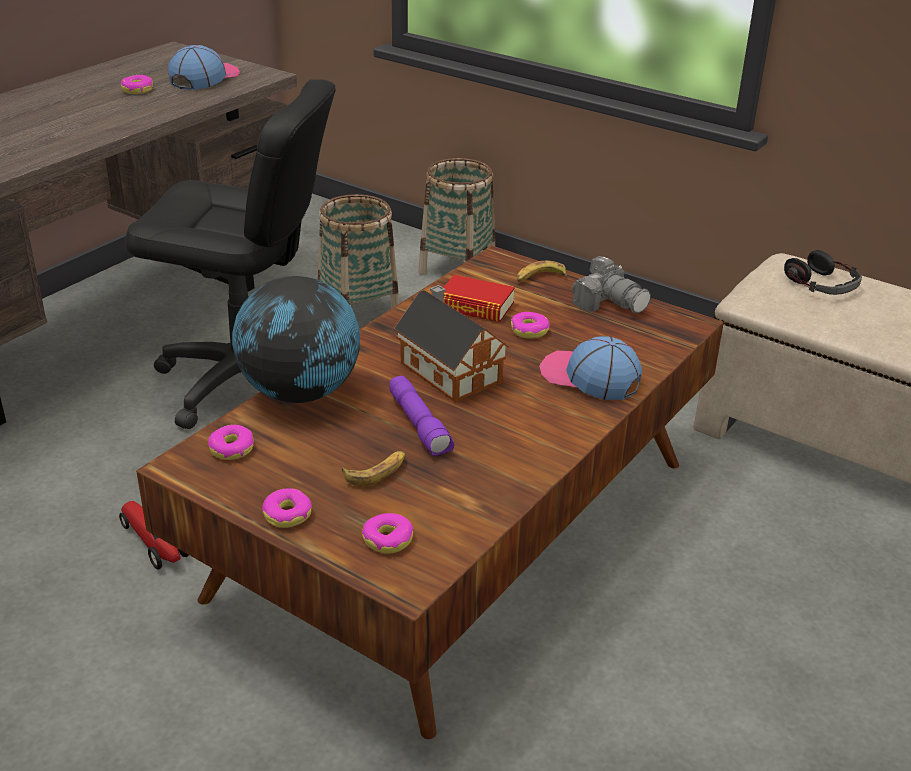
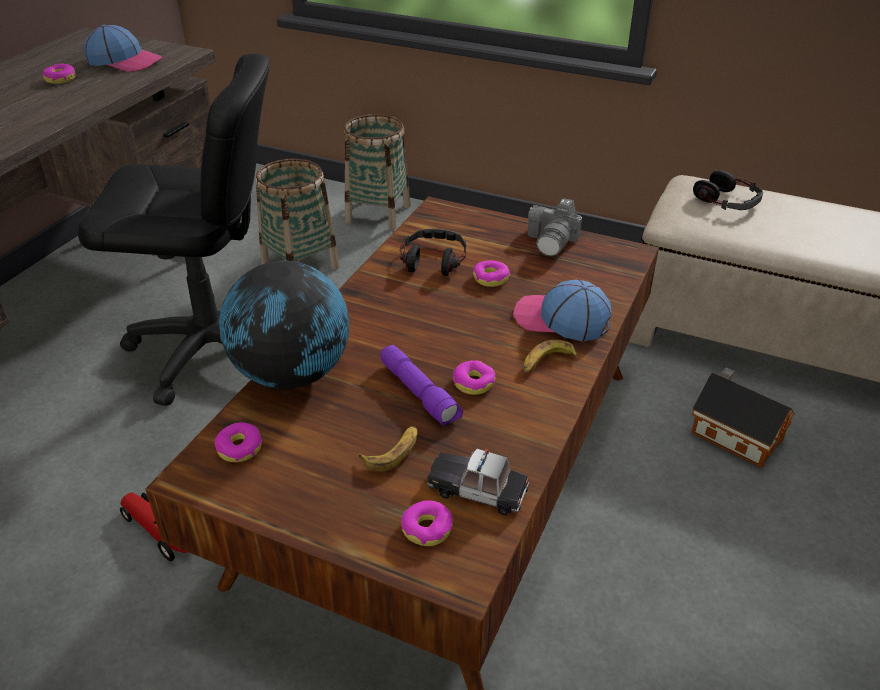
camera: 10 degrees left, 5 degrees up
cap [168,45,240,90] -> cap turned 90 degrees clockwise [84,25,163,72]
donut [262,488,312,528] -> donut moved to [453,360,495,395]
toy house [394,285,509,403] -> toy house moved to [691,368,795,468]
book [443,275,515,322] -> headphones [400,229,466,276]
banana [517,261,567,282] -> banana moved to [524,339,578,374]
camera [572,256,651,313] -> camera turned 75 degrees clockwise [528,198,582,256]
none -> toy car [427,449,529,515]

